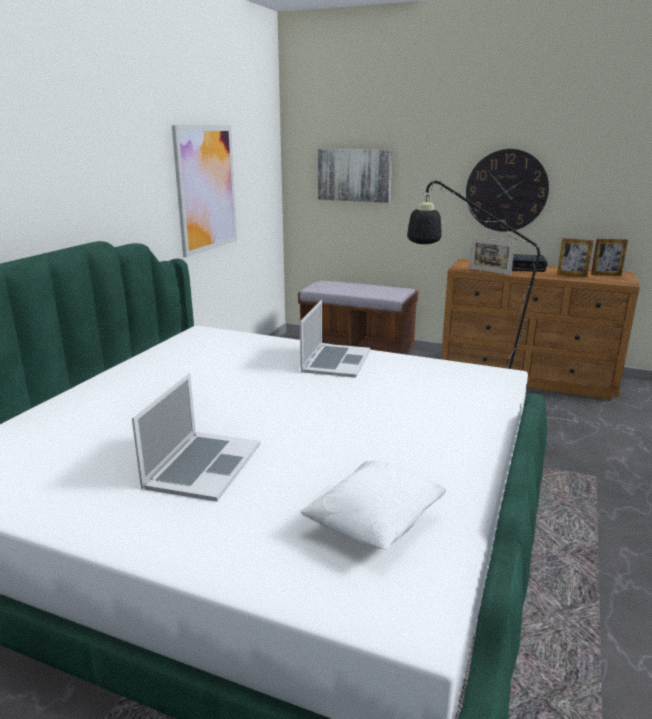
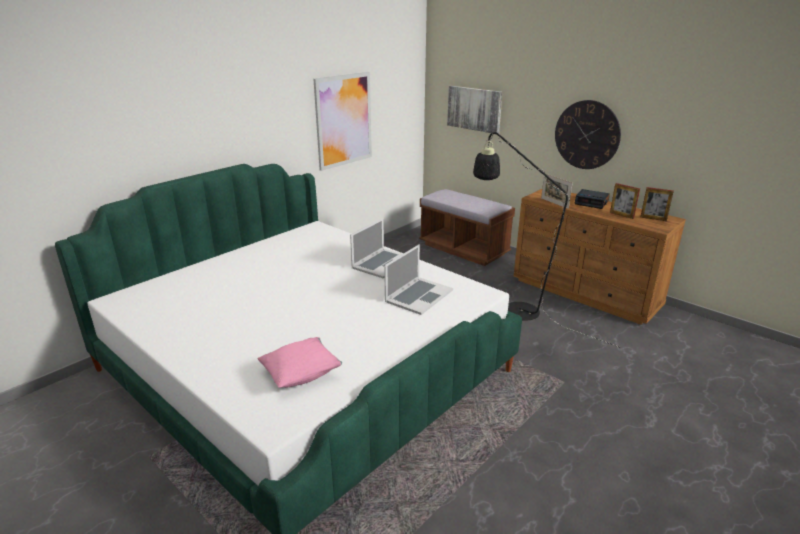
camera: 20 degrees right, 5 degrees up
laptop [132,373,260,502] -> laptop moved to [384,244,453,315]
white pillow [300,461,446,550] -> pink pillow [258,337,342,388]

